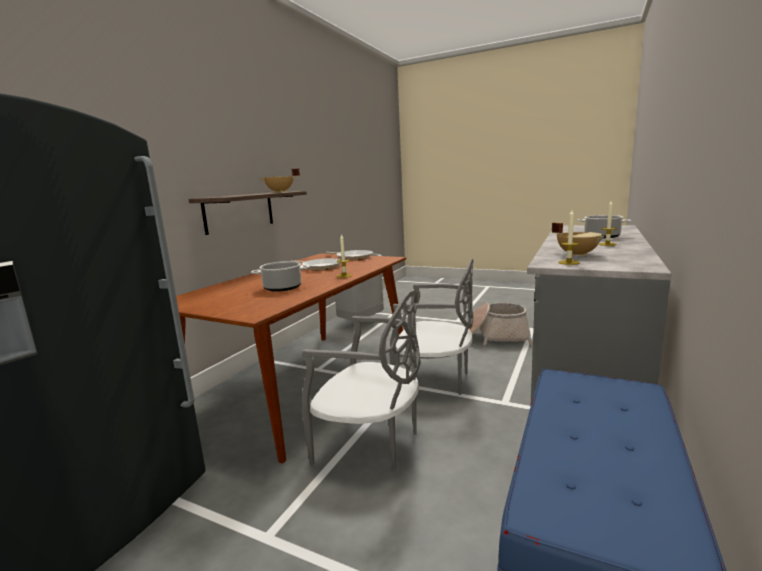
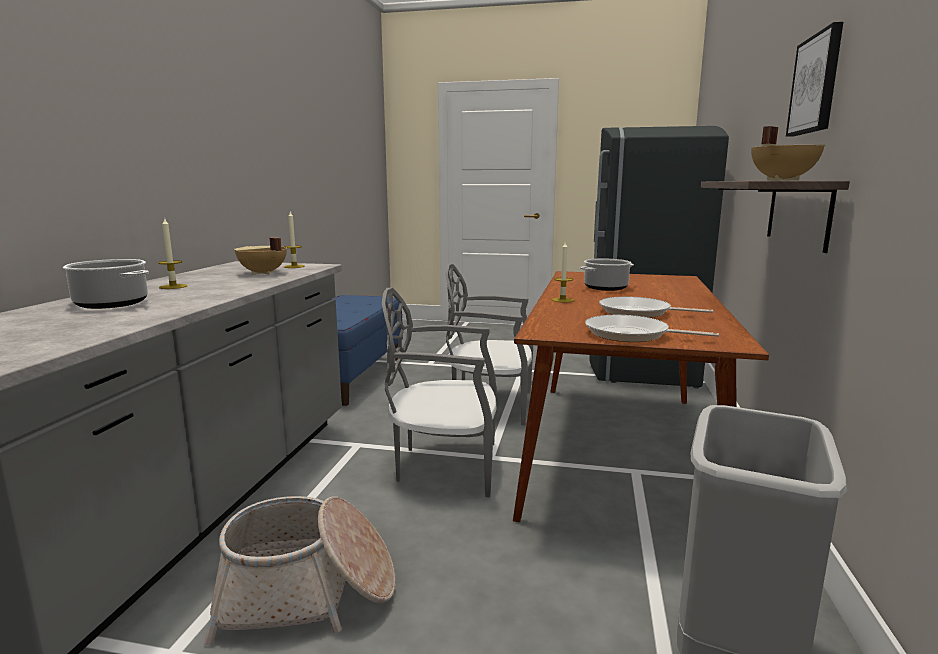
camera: 165 degrees right, 0 degrees up
none -> picture [786,22,843,137]

